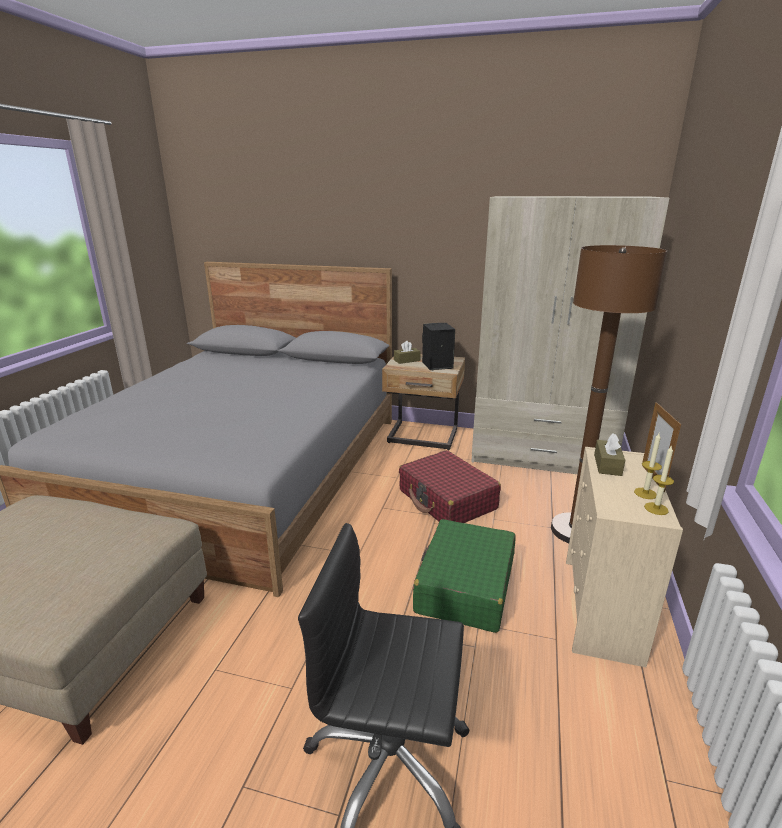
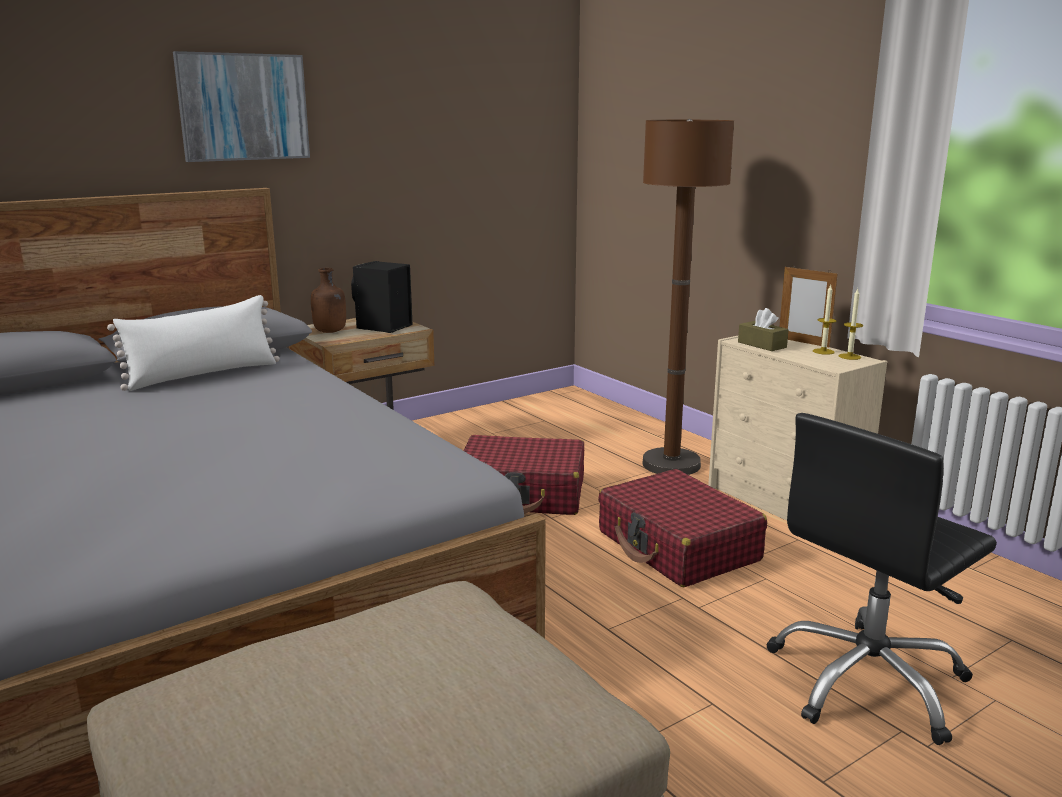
camera: 50 degrees left, 5 degrees down
brown tissue box [394,341,421,364] -> brown bottle [311,268,346,333]
green suitcase [413,519,516,633] -> red suitcase [598,469,767,587]
beige wardrobe [472,196,670,474] -> none
none -> white pillow [107,295,280,391]
none -> picture [173,51,310,162]

